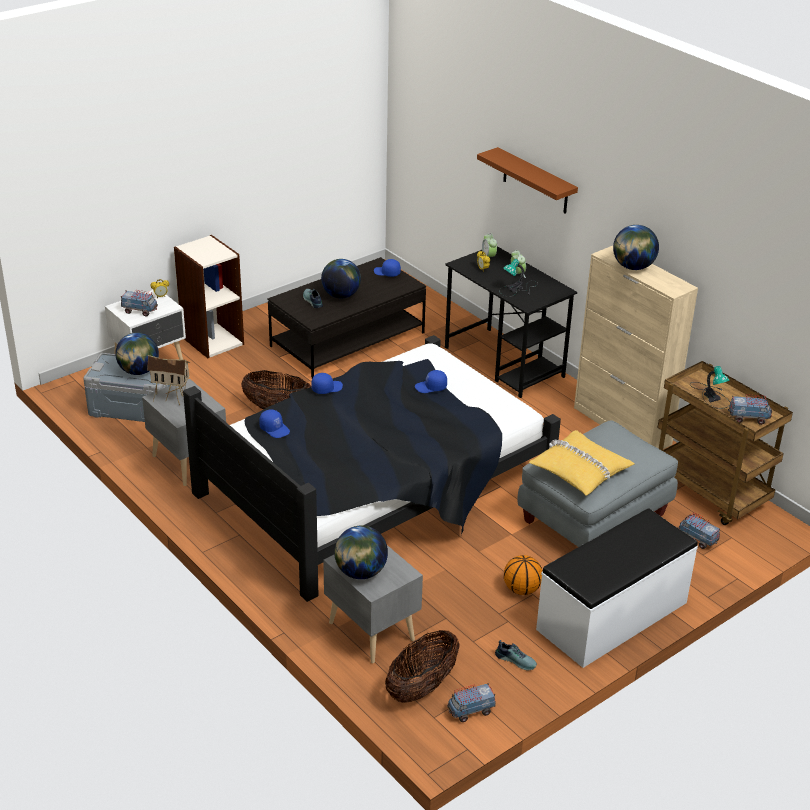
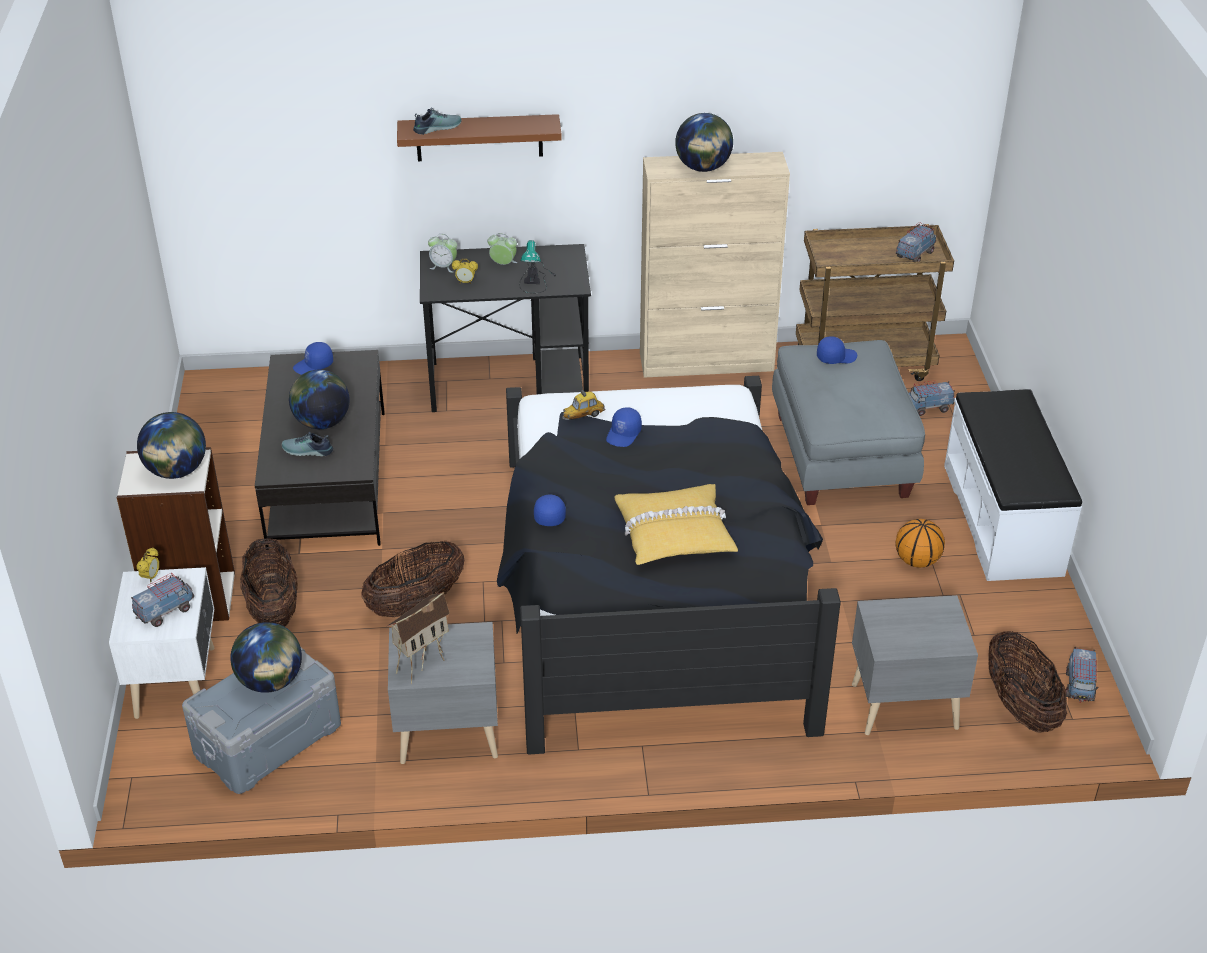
camera: 55 degrees left, 5 degrees up
blue cap [259,409,290,438] -> blue cap moved to [817,336,857,364]
globe [334,526,388,579] -> globe moved to [137,412,206,479]
shoe [495,640,537,670] -> shoe moved to [413,108,461,135]
yellow pillow [529,430,635,495] -> yellow pillow moved to [614,484,738,565]
table lamp [690,366,731,409] -> none
none -> basket [240,538,298,627]
none -> toy car [562,390,606,420]

